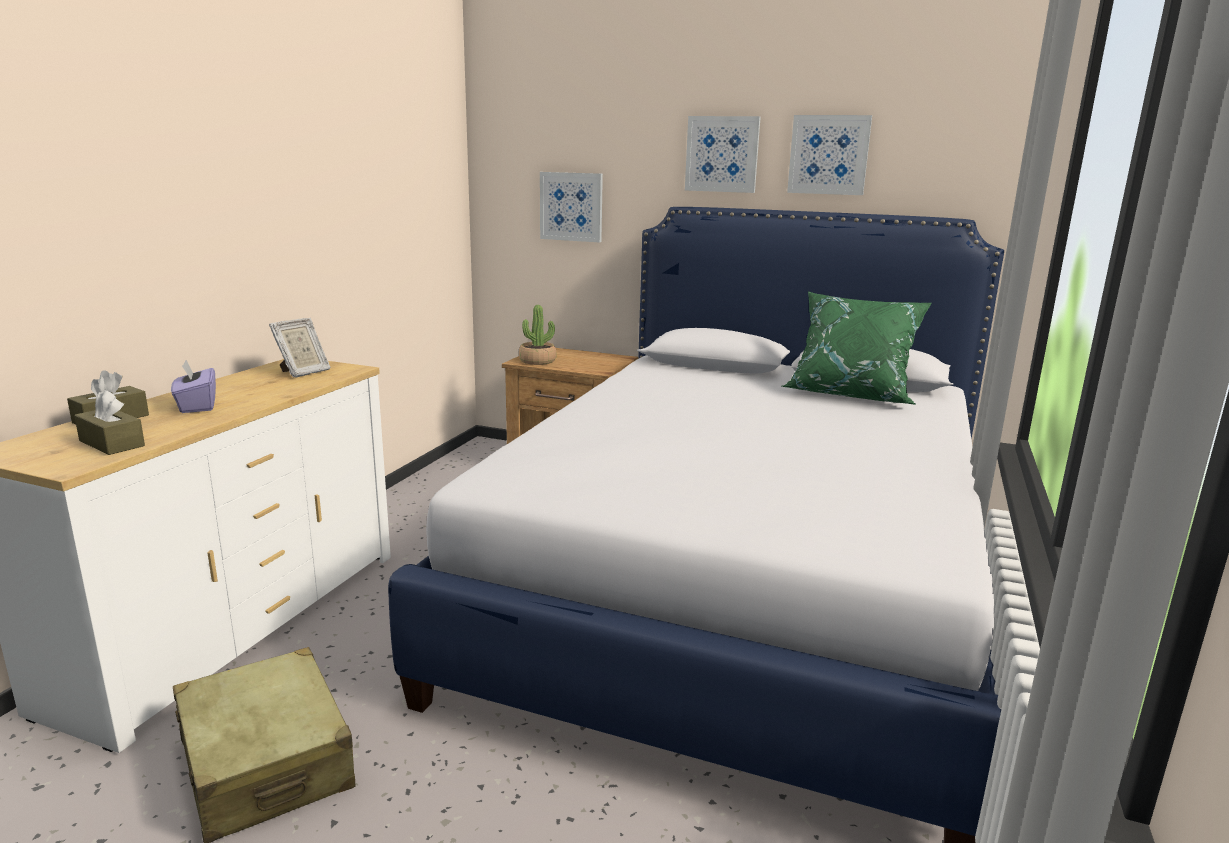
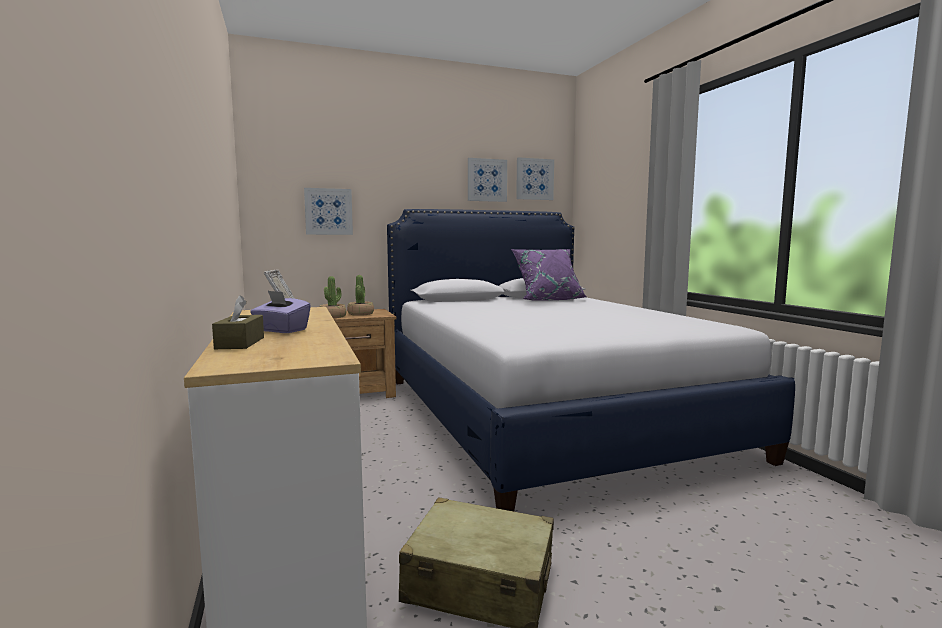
camera: 40 degrees left, 10 degrees down
brown tissue box [74,390,145,455] -> none
picture [685,116,761,193] -> picture moved to [516,157,554,200]
green pillow [782,291,931,405] -> purple pillow [511,249,587,301]
none -> potted plant [347,275,374,316]

